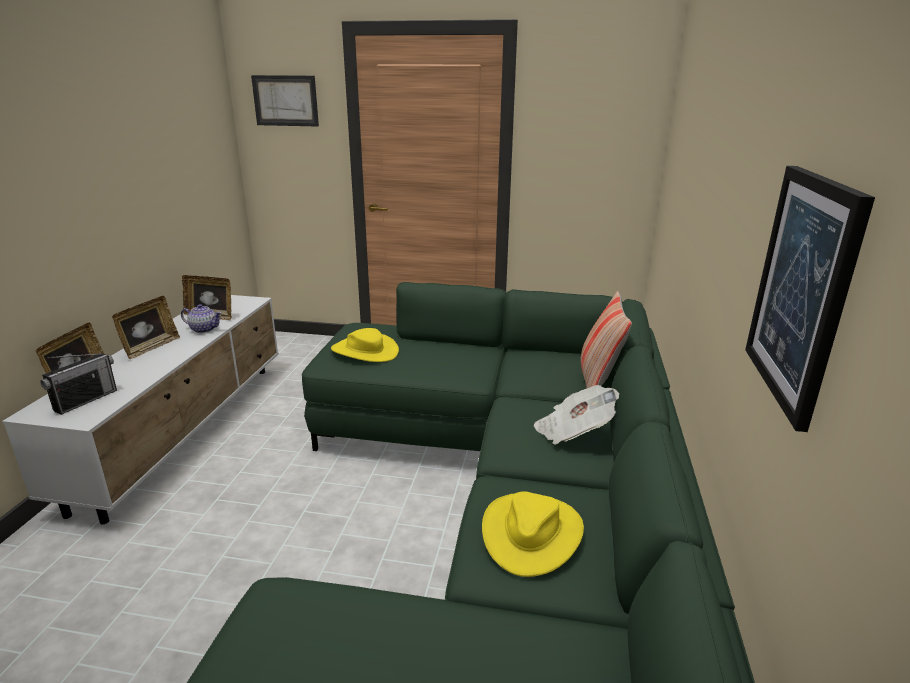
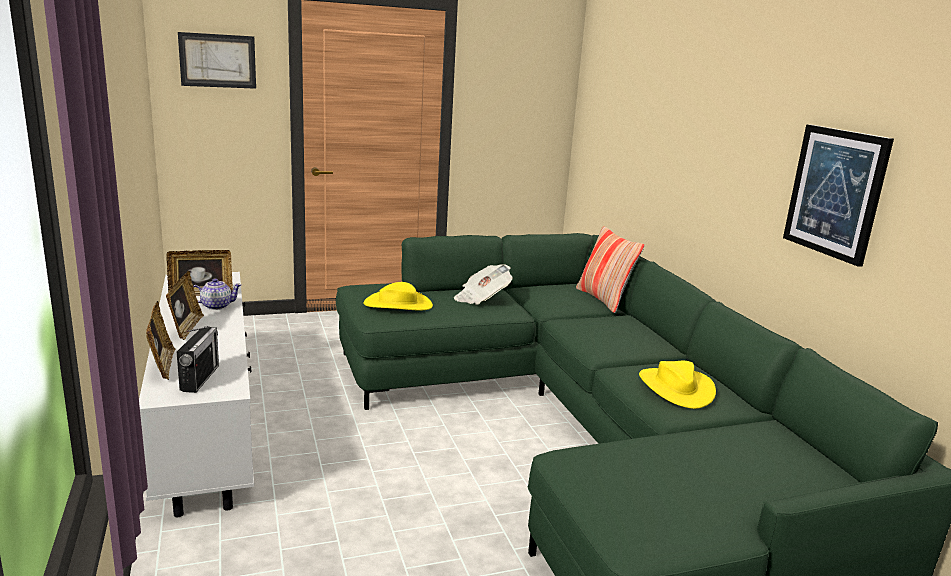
camera: 30 degrees left, 5 degrees down
newspaper [534,385,619,445] -> newspaper moved to [454,264,512,305]

